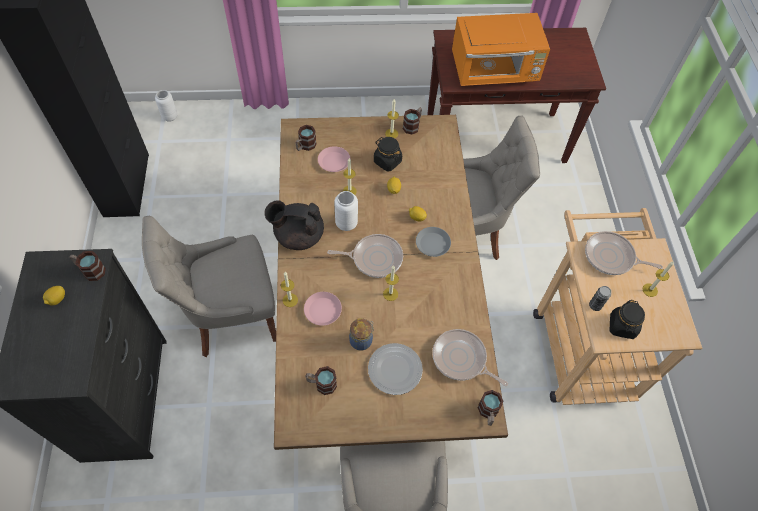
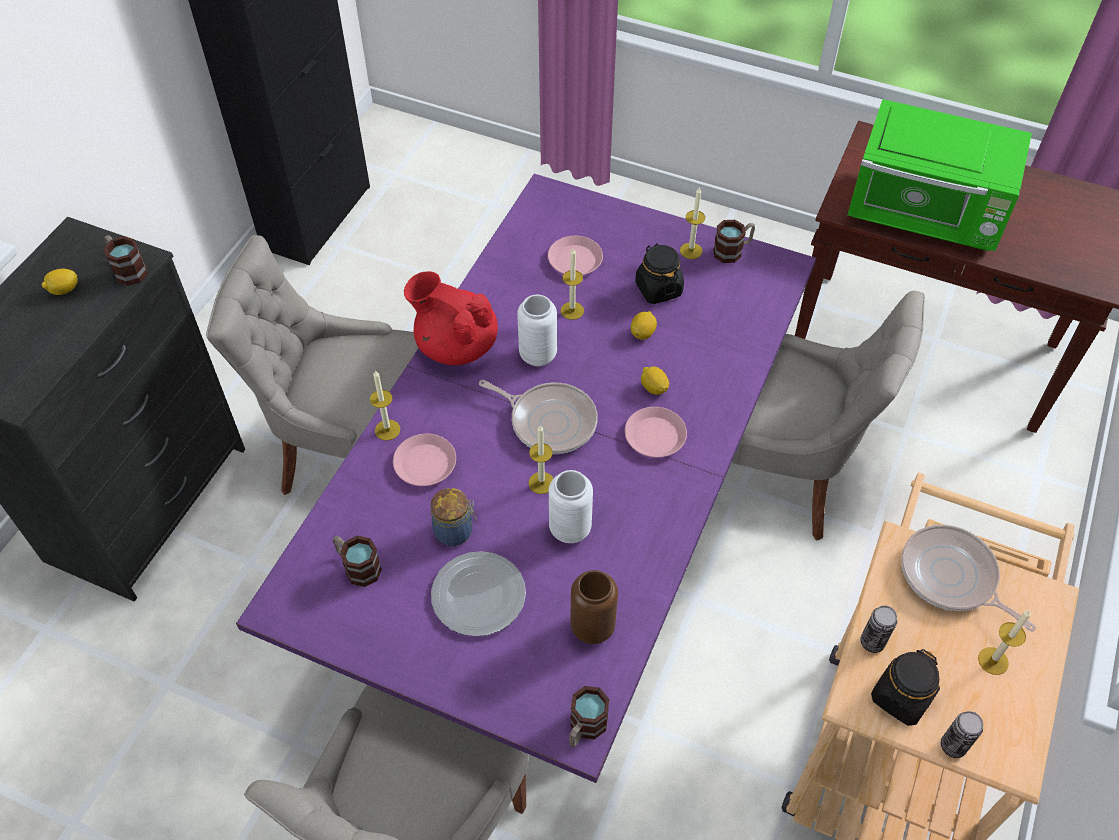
camera: 30 degrees right, 5 degrees down
white vase [155,90,177,122] -> white vase moved to [549,470,593,543]
black teapot [265,200,324,250] -> red teapot [404,271,498,365]
brown dining table [274,115,508,450] -> purple dining table [236,174,816,783]
mug [296,125,317,151] -> none
grey plate [416,227,451,257] -> pink plate [625,407,687,457]
frying pan [432,329,508,386] -> brown vase [570,570,618,644]
orange microwave [452,13,550,86] -> green microwave [848,99,1032,251]
none -> can [941,711,983,758]

